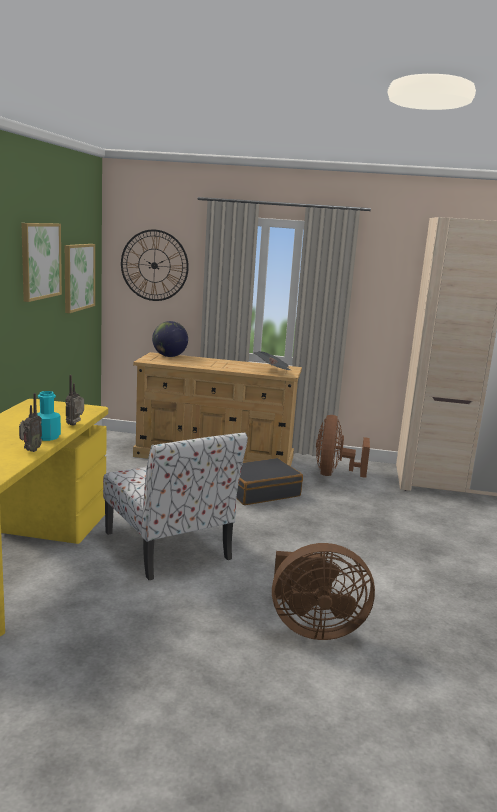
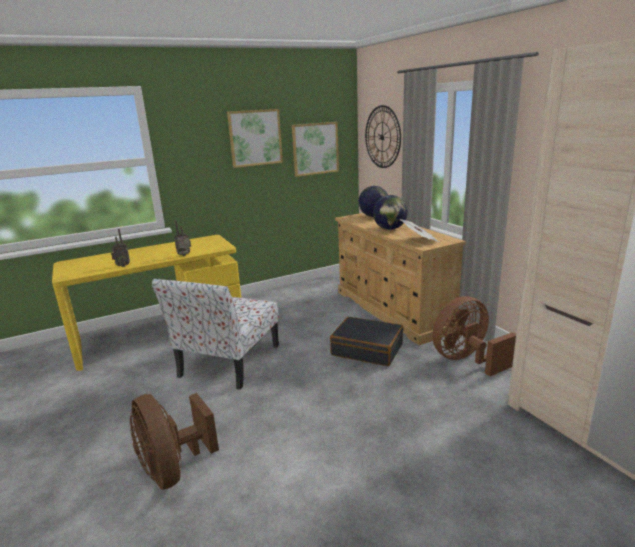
camera: 55 degrees right, 5 degrees up
turquoise bottle [38,391,61,441] -> none
none -> globe [373,195,408,230]

